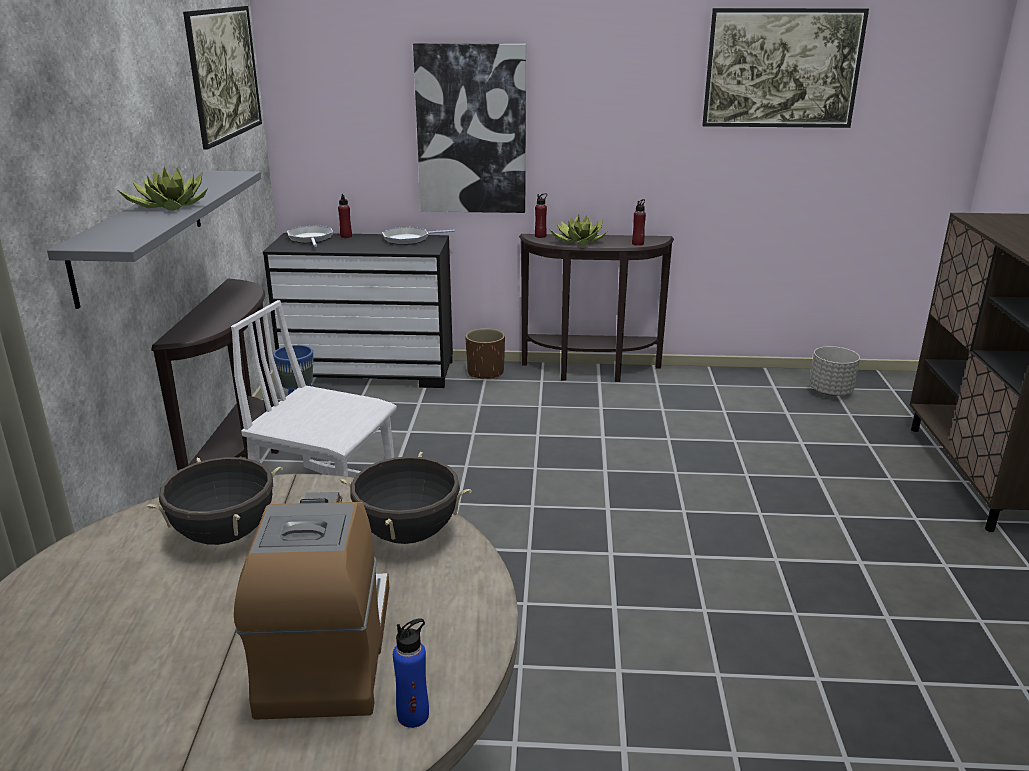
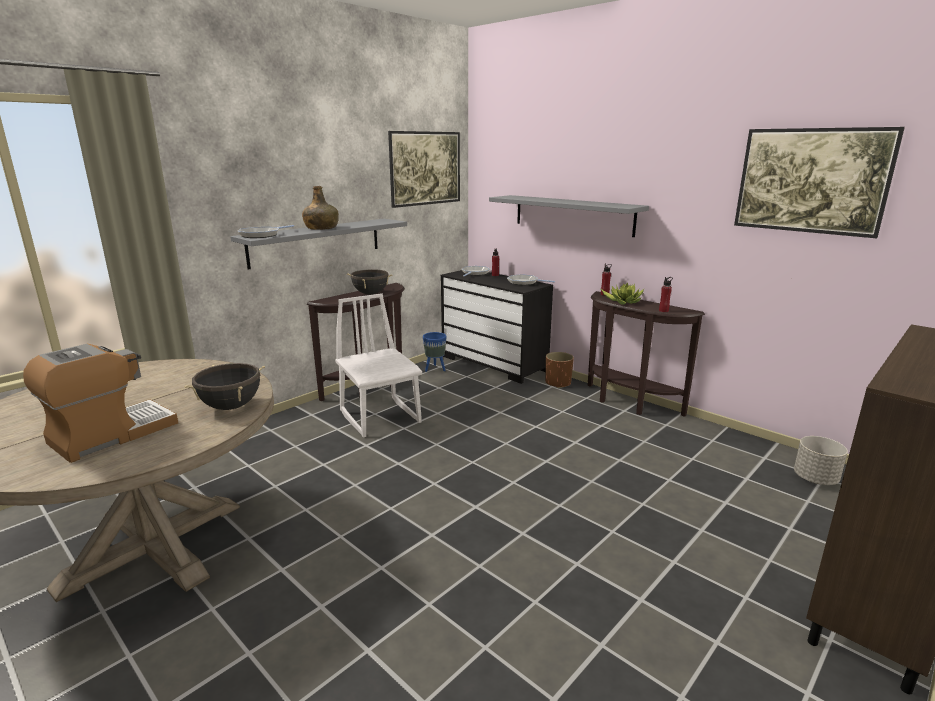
camera: 40 degrees right, 5 degrees down
potted plant [116,167,208,211] -> green bottle [302,186,339,230]
black cooking pot [146,457,283,545] -> black cooking pot moved to [347,269,392,295]
blue bottle [393,618,429,728] -> none
picture [413,43,526,213] -> grey shelf [489,195,649,237]
none -> frying pan [238,225,294,238]

